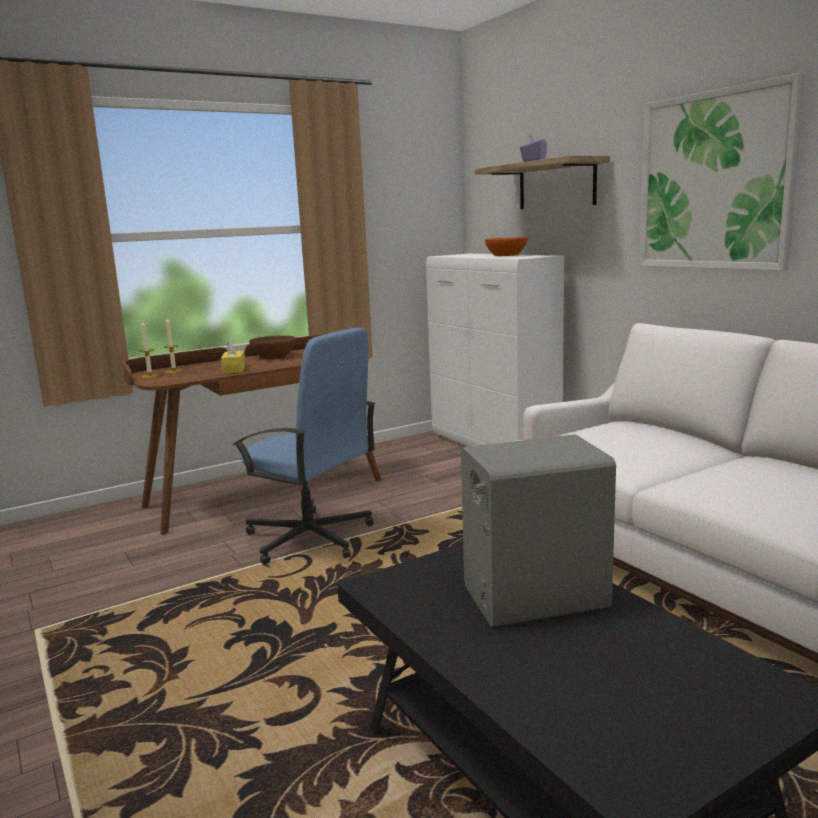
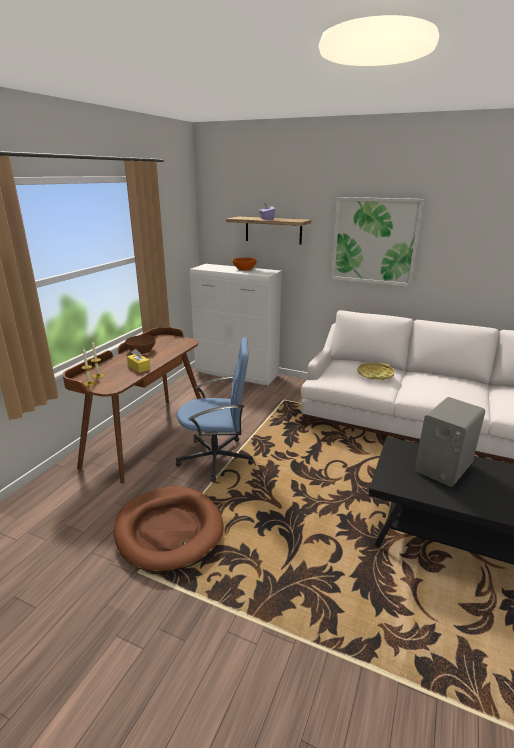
camera: 35 degrees left, 10 degrees up
none -> brown dog bed [114,486,224,572]
none -> yellow tray [357,363,395,380]

